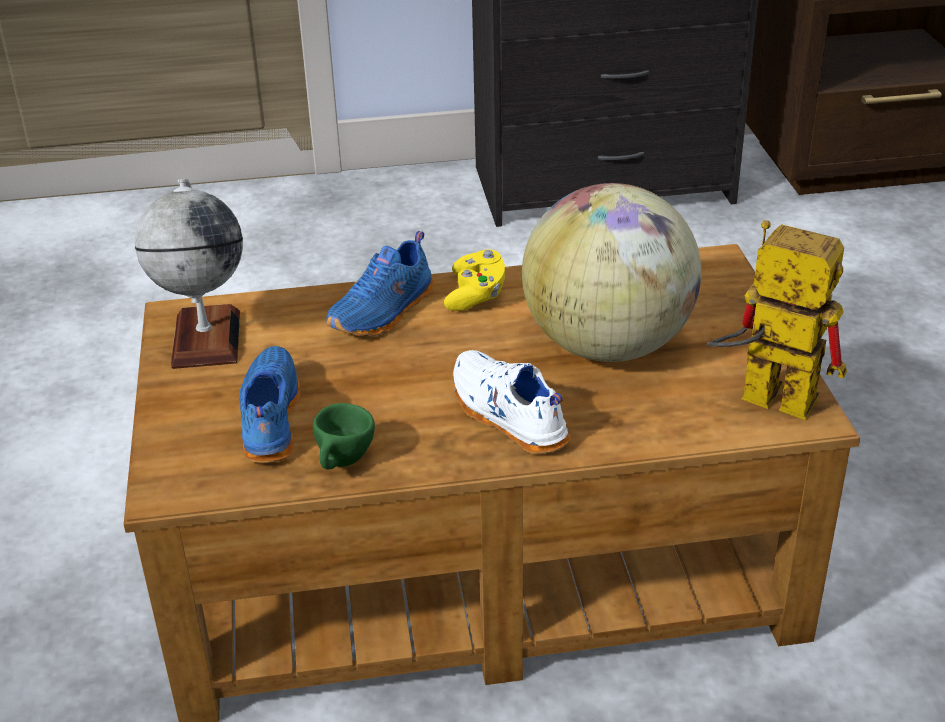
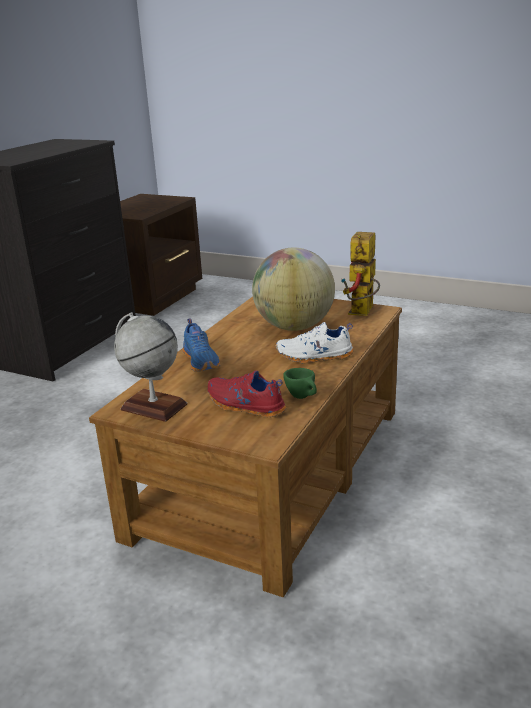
camera: 55 degrees left, 10 degrees down
blue shoe [239,346,300,463] -> red shoe [208,370,286,418]
yellow game controller [444,249,505,311] -> none
toy robot [707,220,847,421] -> toy robot turned 45 degrees counterclockwise [341,232,380,316]

